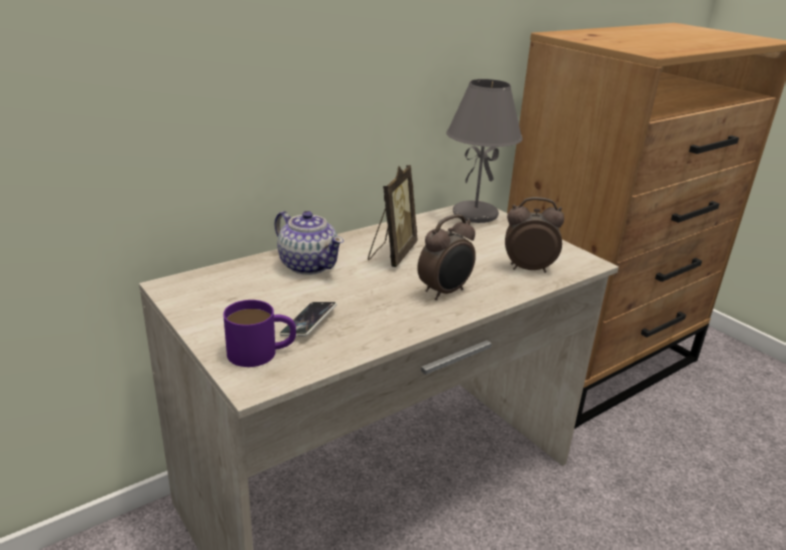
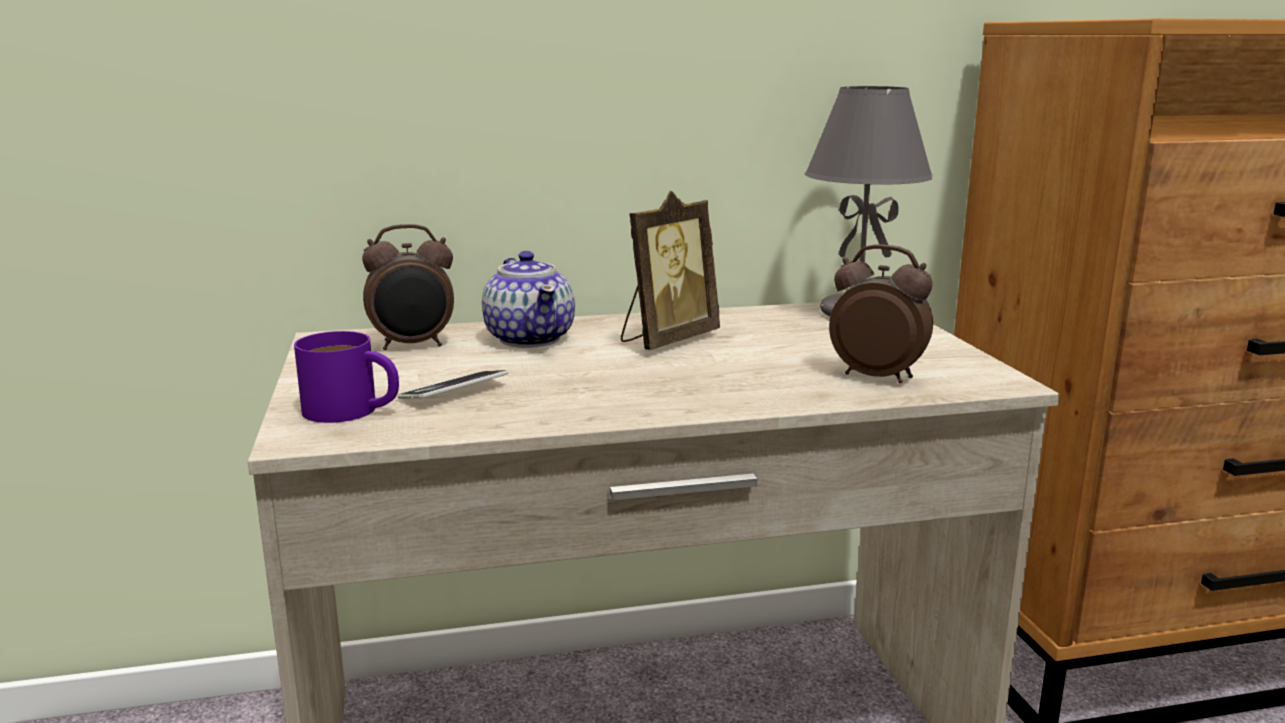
camera: 25 degrees right, 10 degrees down
alarm clock [417,214,476,300] -> alarm clock moved to [362,224,454,350]

